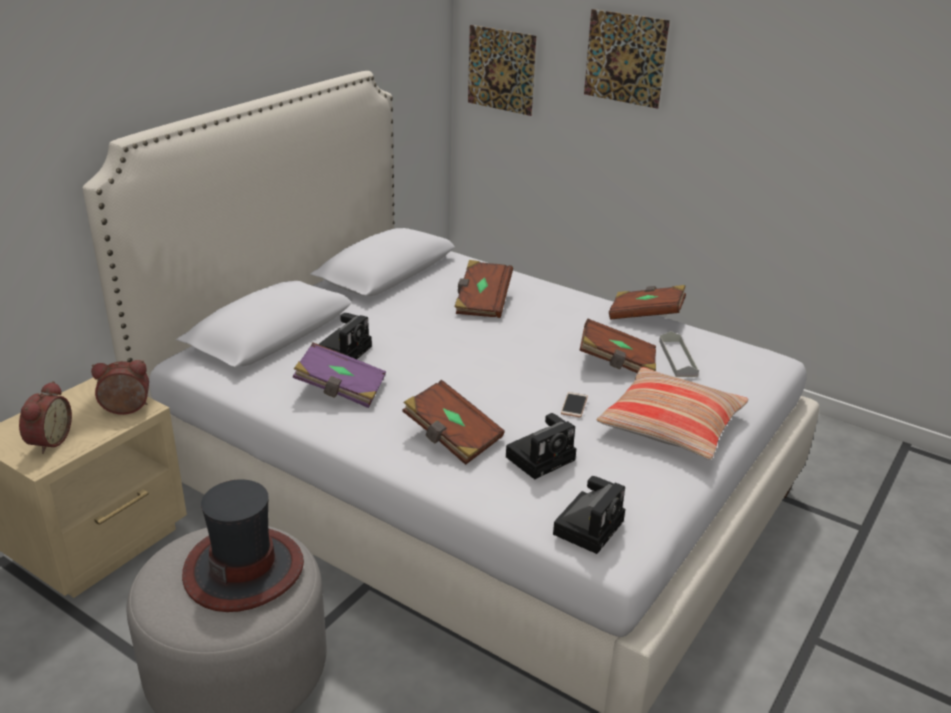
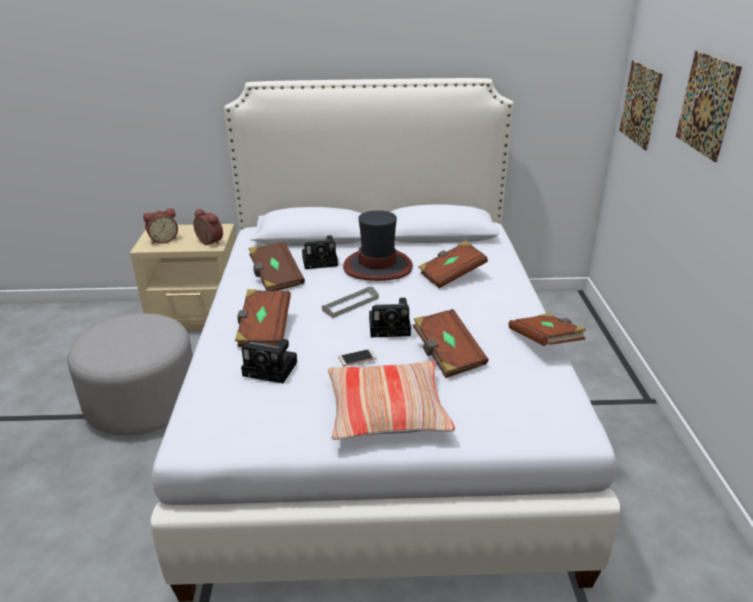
camera: 55 degrees right, 0 degrees up
hat [182,479,304,612] -> hat moved to [343,210,413,281]
purple book [292,342,386,408] -> brown book [249,242,305,291]
camera [553,476,625,554] -> camera moved to [369,298,411,337]
grey tray [659,331,699,377] -> grey tray moved to [322,287,379,318]

